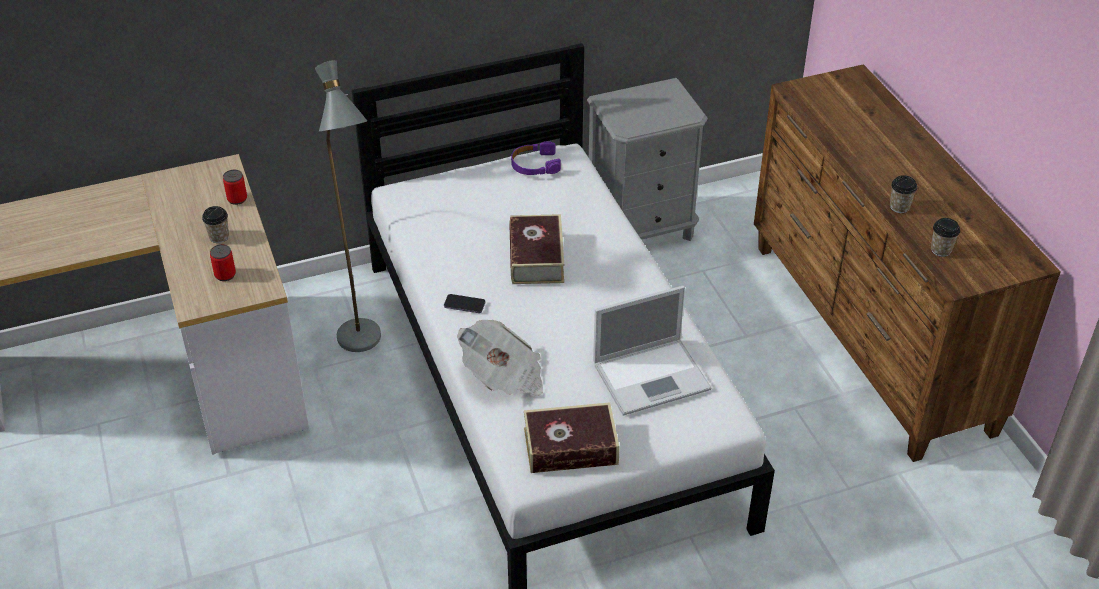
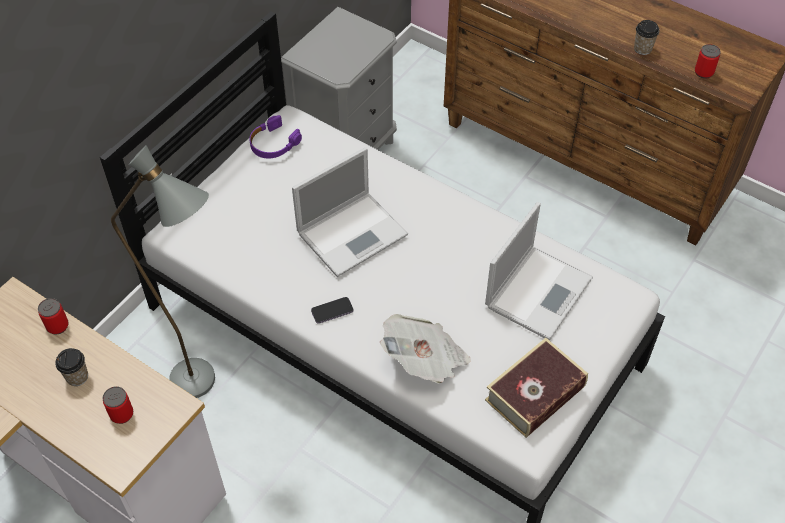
camera: 35 degrees left, 10 degrees up
book [509,214,564,284] -> laptop [292,147,408,277]
cup [931,218,960,257] -> can [695,44,721,79]

